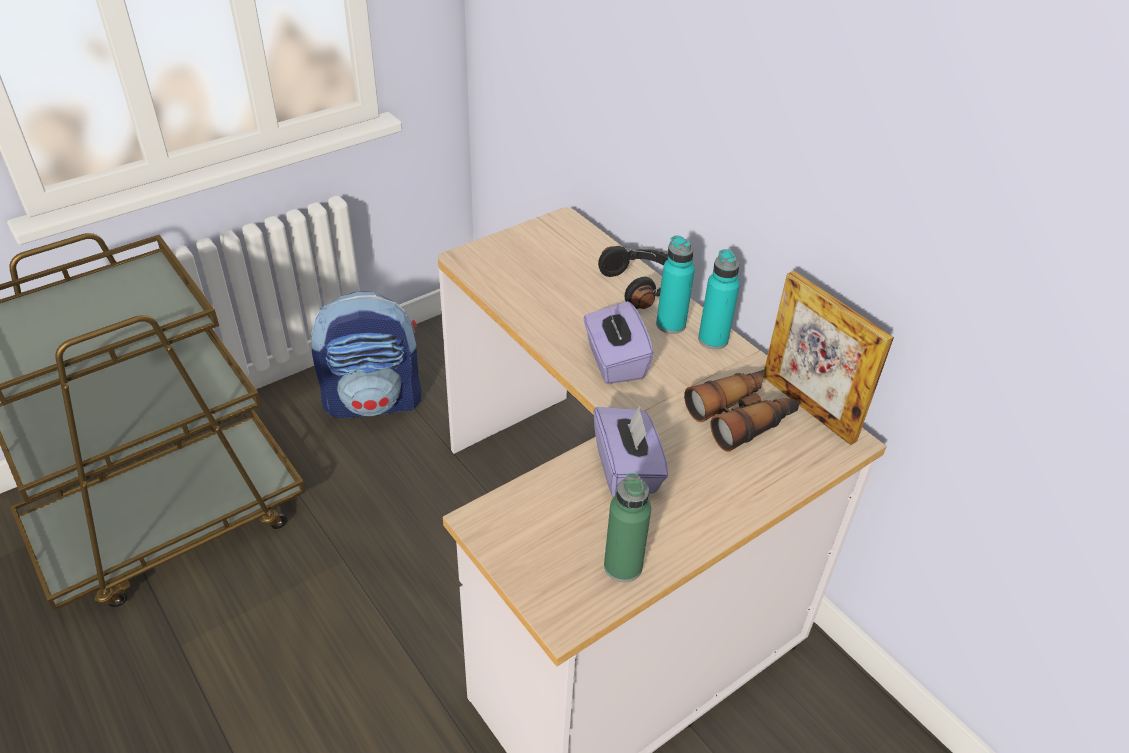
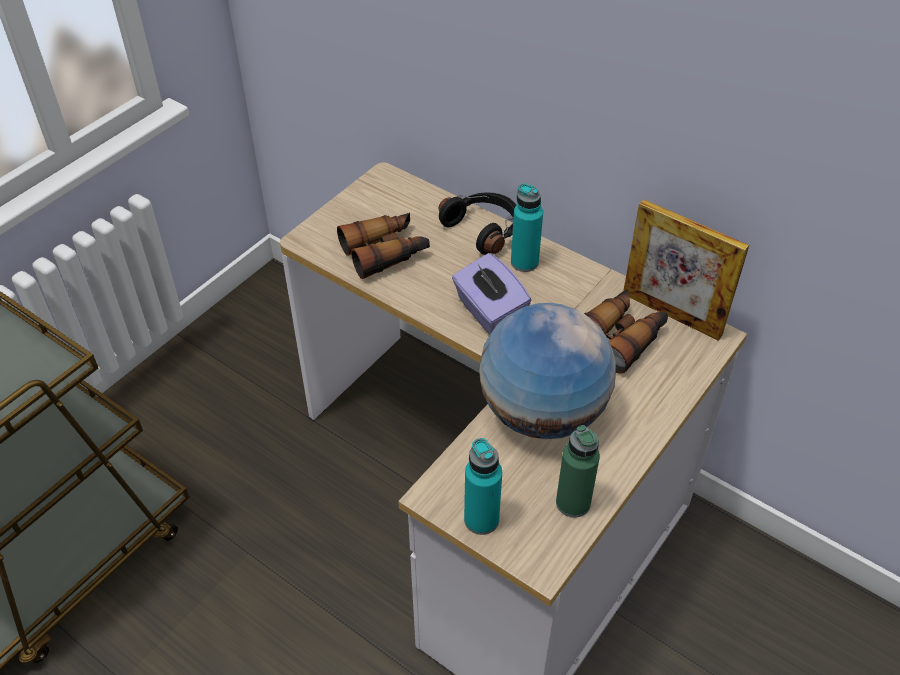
camera: 15 degrees left, 5 degrees up
backpack [311,291,422,418] -> none
purple tissue box [593,405,668,497] -> globe [479,303,616,439]
turquoise bottle [698,249,740,349] -> turquoise bottle moved to [464,438,502,535]
none -> binoculars [337,213,430,279]

